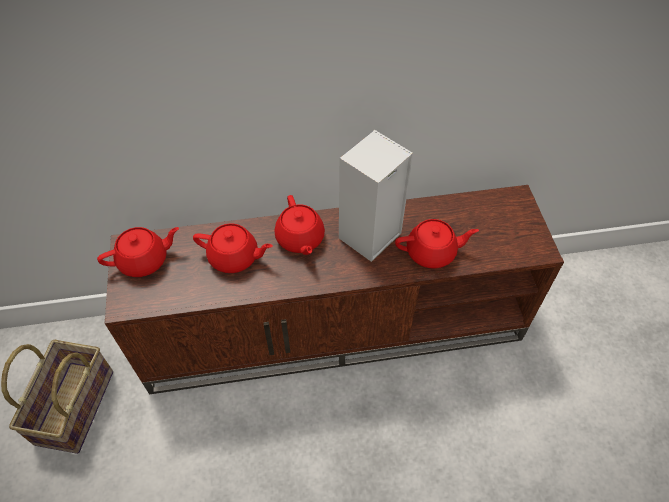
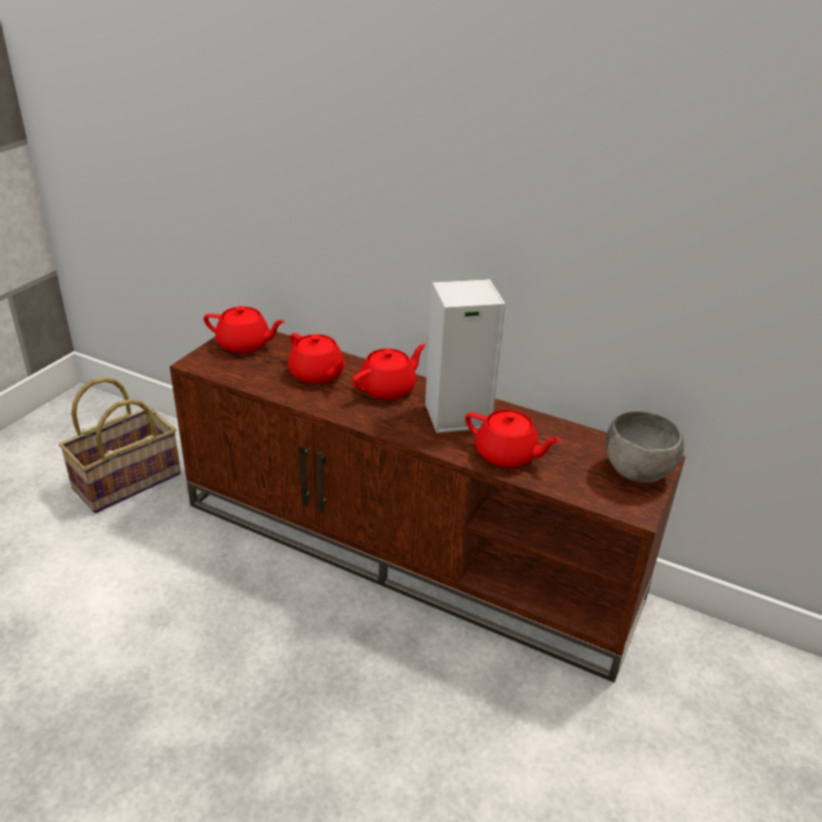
camera: 35 degrees right, 20 degrees down
red teapot [274,195,325,255] -> red teapot turned 150 degrees counterclockwise [352,344,426,400]
none -> grey bowl [605,411,684,483]

